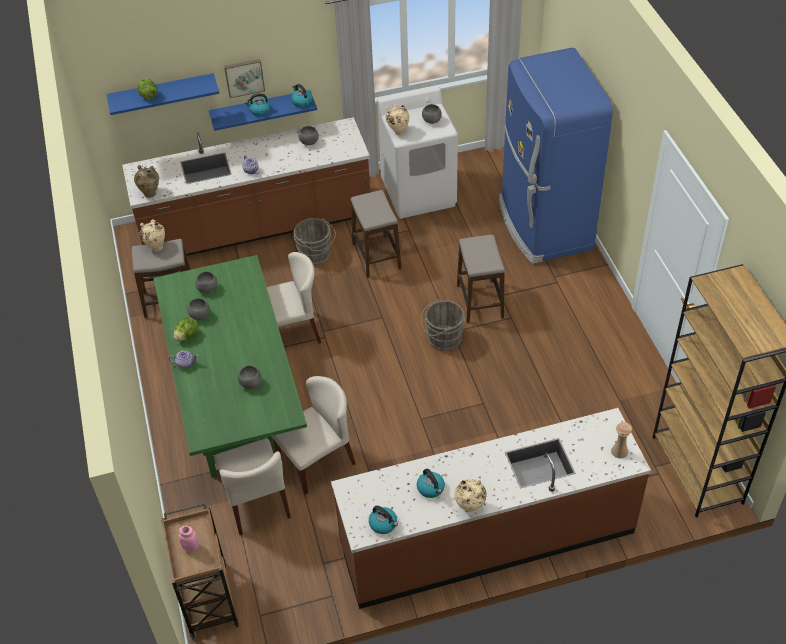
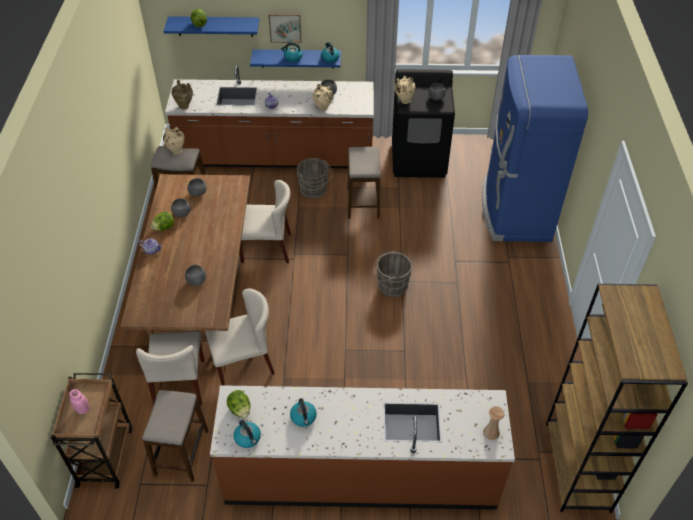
camera: 15 degrees right, 0 degrees up
green dining table [153,255,307,477] -> brown dining table [121,174,250,342]
white washing machine [377,86,458,219] -> black washing machine [392,69,455,178]
beige vase [454,479,486,512] -> beige vase moved to [312,84,333,111]
stool [457,235,505,323] -> stool moved to [142,390,208,482]
none -> lettuce [227,390,250,418]

